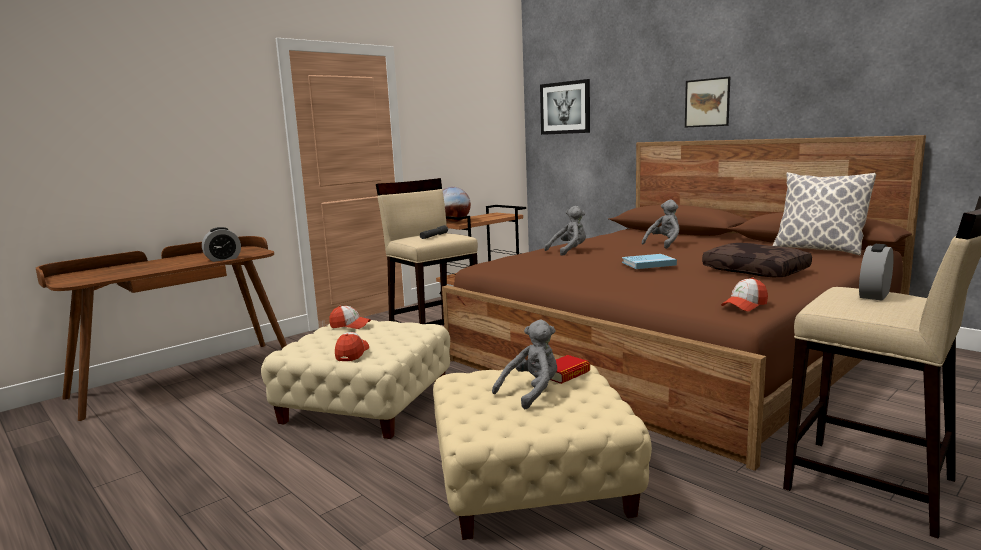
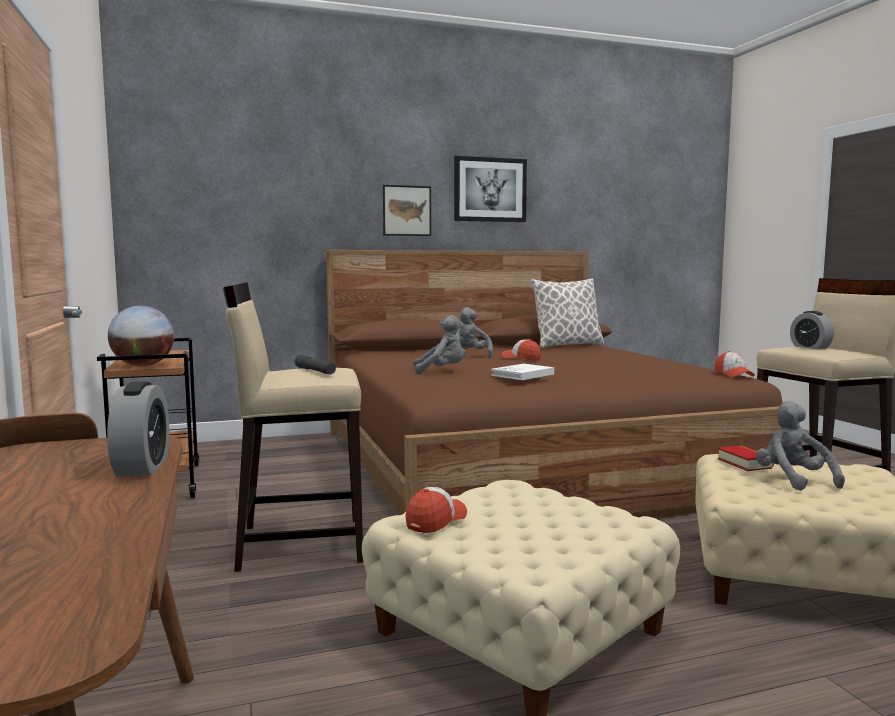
camera: 65 degrees left, 5 degrees down
cap [335,332,369,361] -> cap moved to [502,339,541,360]
picture [540,79,590,135] -> picture moved to [454,156,527,222]
grey plush toy [544,206,586,255] -> grey plush toy turned 90 degrees clockwise [413,315,464,375]
blue book [622,254,677,269] -> none
brown pillow [702,243,812,277] -> none
none -> white book [491,364,554,380]

